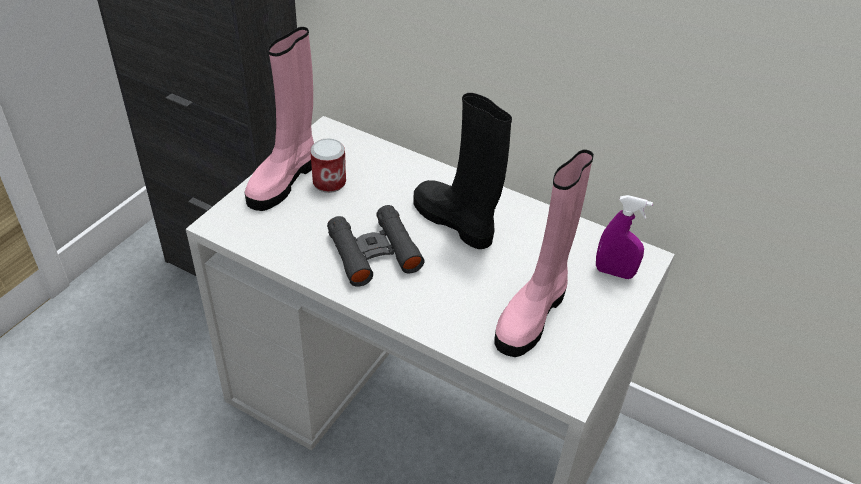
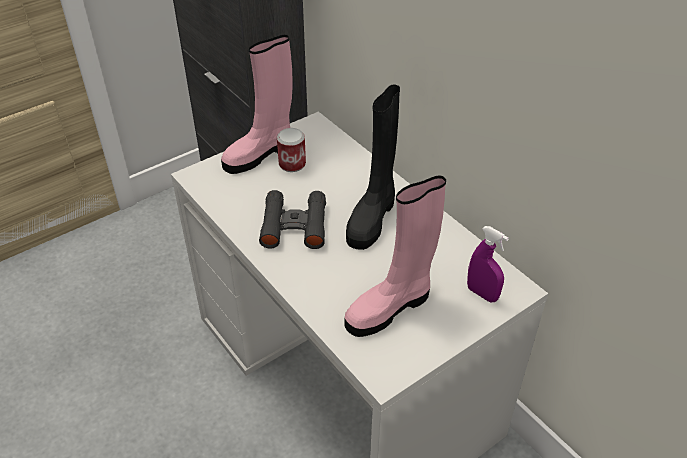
camera: 25 degrees right, 0 degrees up
black boot [413,93,512,249] -> black boot turned 135 degrees counterclockwise [346,84,400,250]

